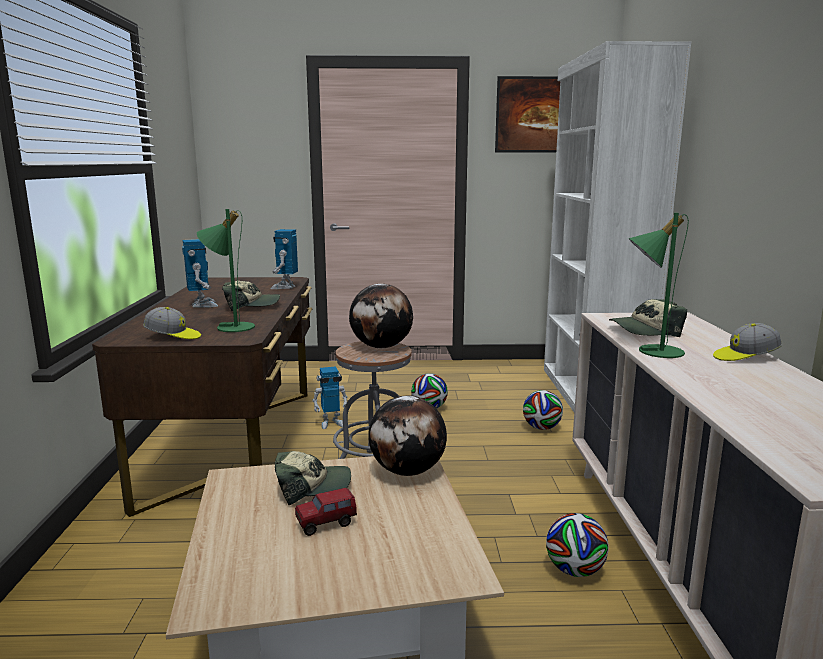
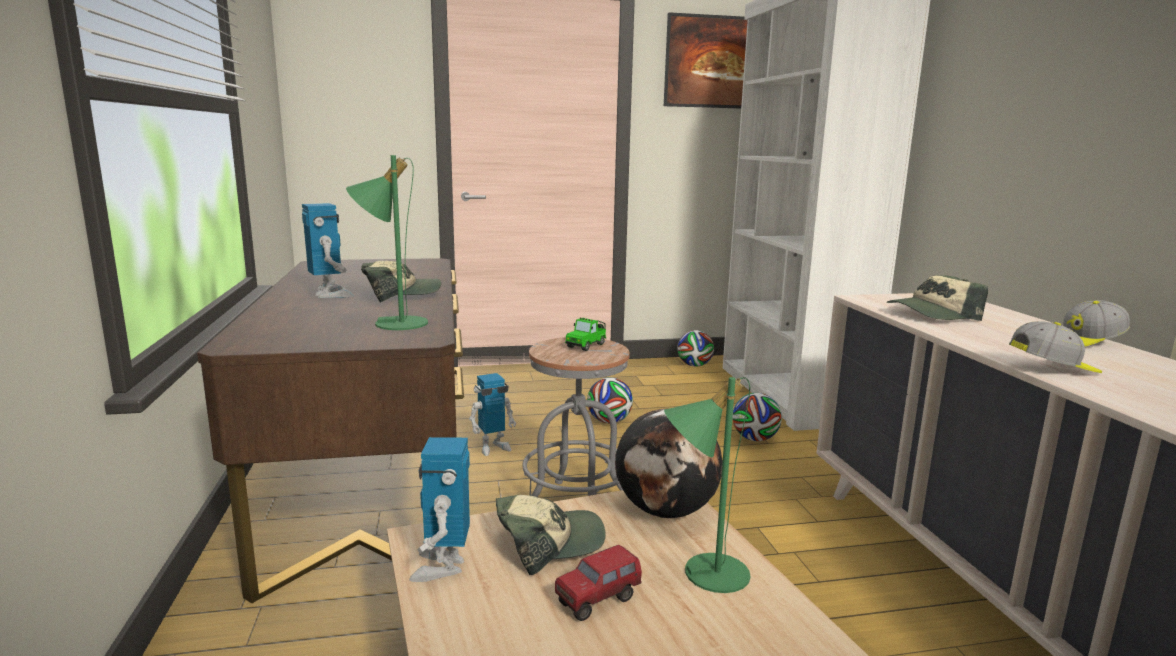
camera: 10 degrees left, 0 degrees up
cap [143,307,201,339] -> cap moved to [1009,321,1102,373]
toy robot [271,229,298,289] -> toy robot moved to [409,437,470,582]
globe [349,284,413,348] -> toy car [565,318,606,351]
football [546,513,609,577] -> football moved to [677,330,714,367]
green table lamp [629,213,689,358] -> green table lamp moved to [664,377,751,593]

